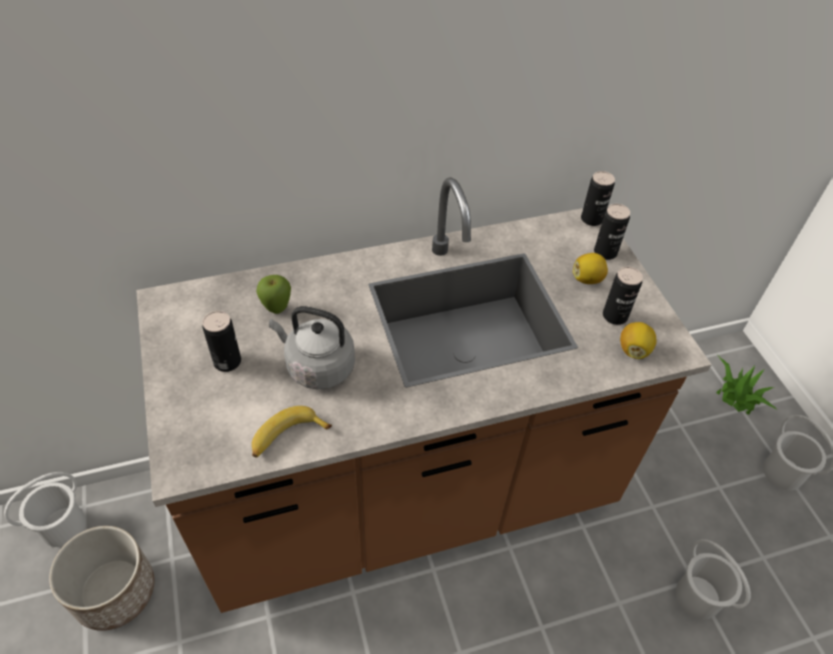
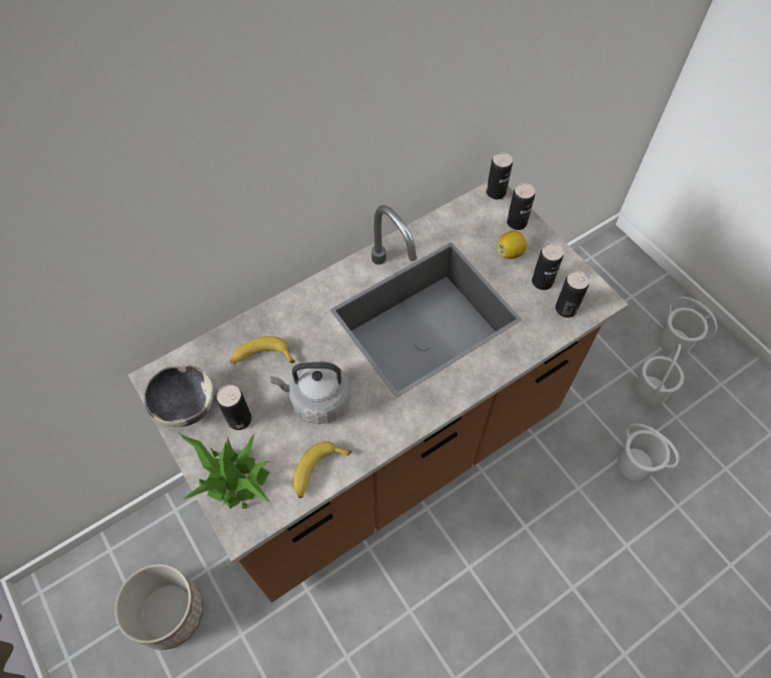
camera: 15 degrees left, 10 degrees up
white bucket [4,472,86,547] -> white bucket moved to [634,344,684,406]
apple [256,275,291,314] -> banana [230,336,295,364]
lemon [620,322,656,359] -> can [555,271,589,318]
potted plant [716,356,777,415] -> potted plant moved to [179,433,270,509]
none -> bowl [144,364,214,427]

